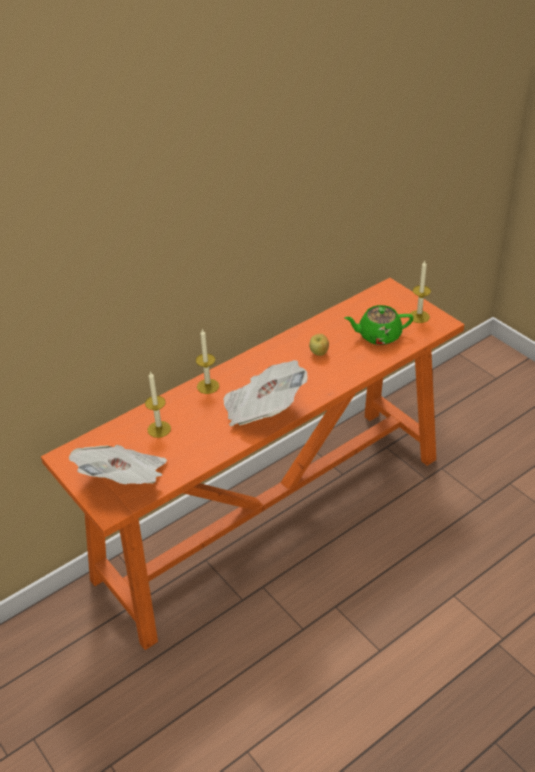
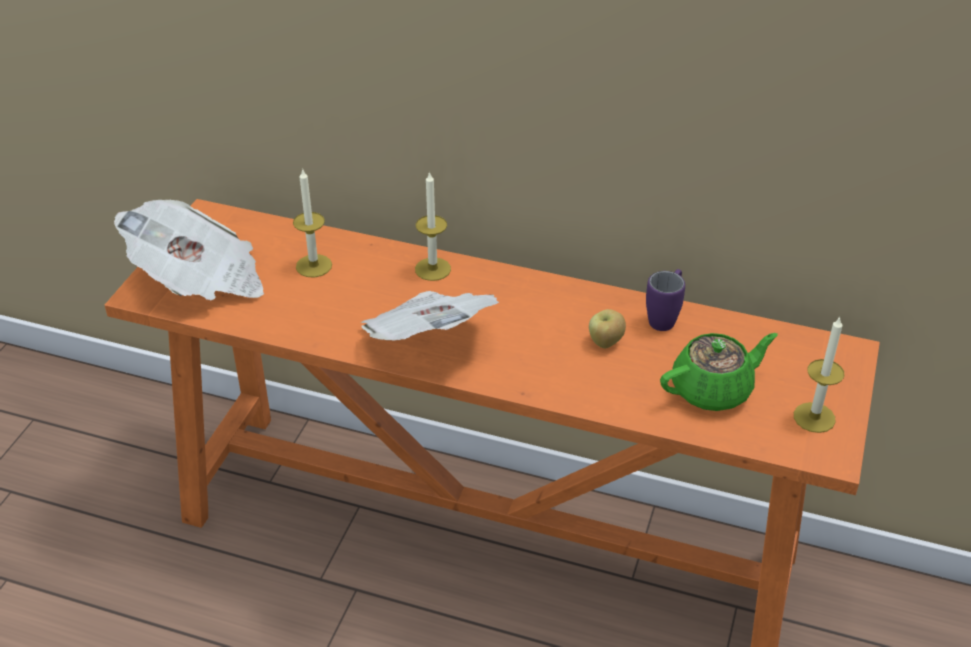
camera: 55 degrees right, 0 degrees up
green teapot [345,305,413,345] -> green teapot turned 105 degrees clockwise [660,333,778,411]
none -> purple mug [646,269,685,331]

